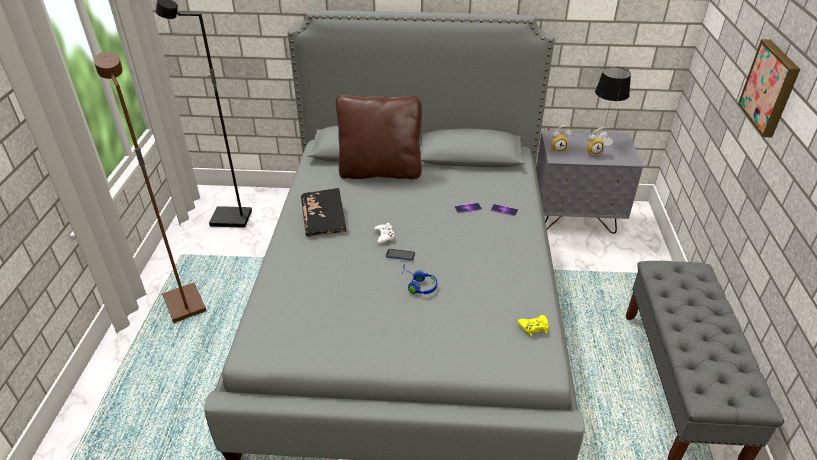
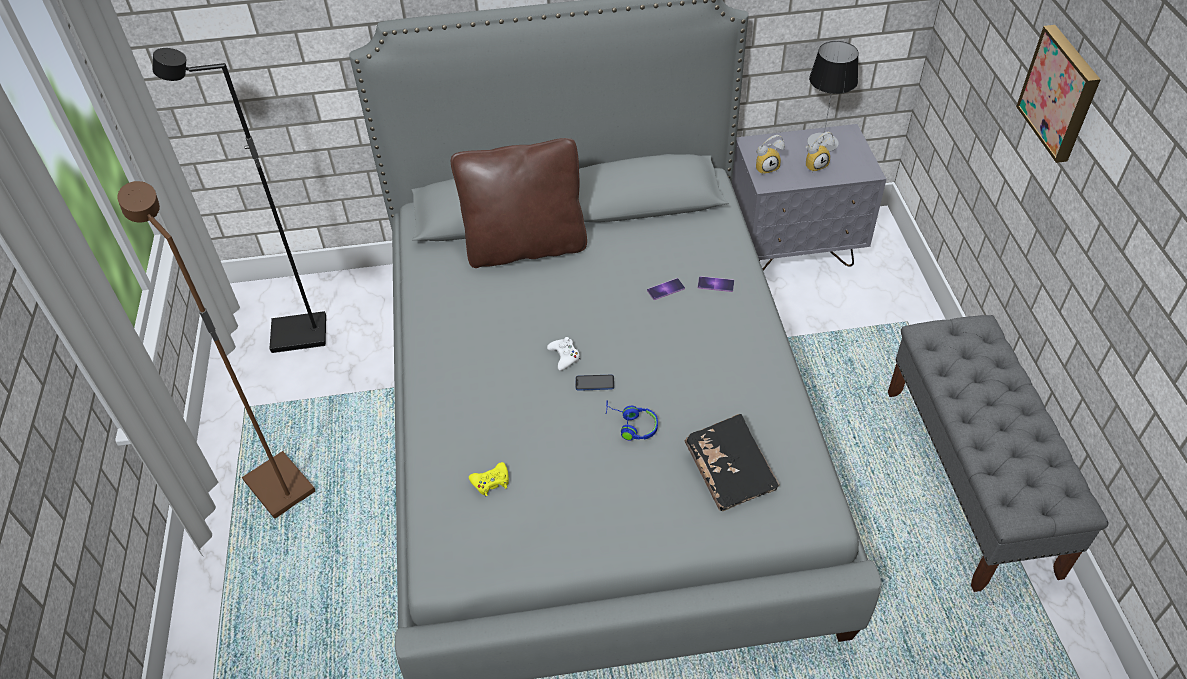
camera: 10 degrees left, 10 degrees up
black book [301,188,347,237] -> black book moved to [685,414,780,511]
yellow game controller [518,315,549,337] -> yellow game controller moved to [469,462,509,497]

